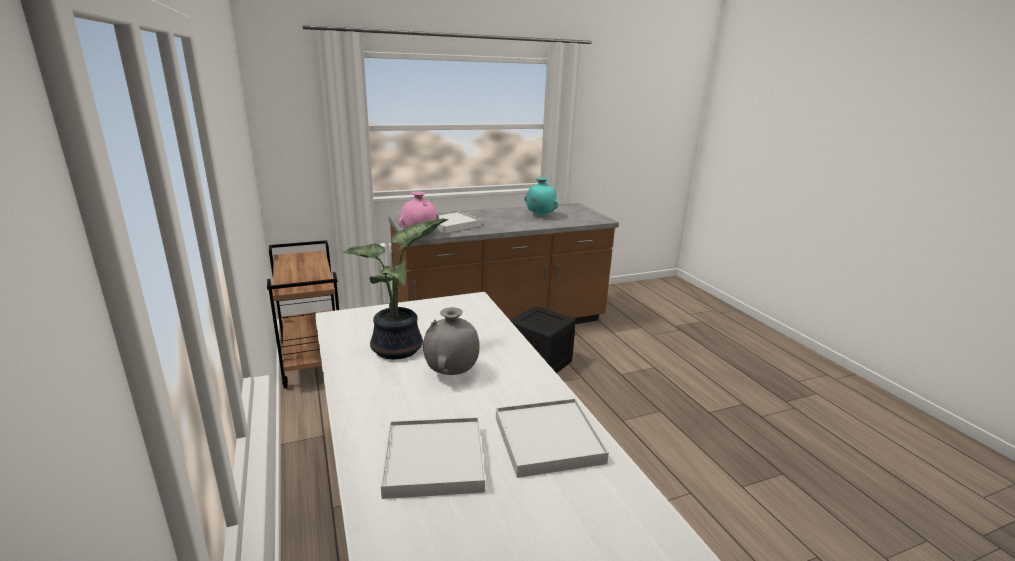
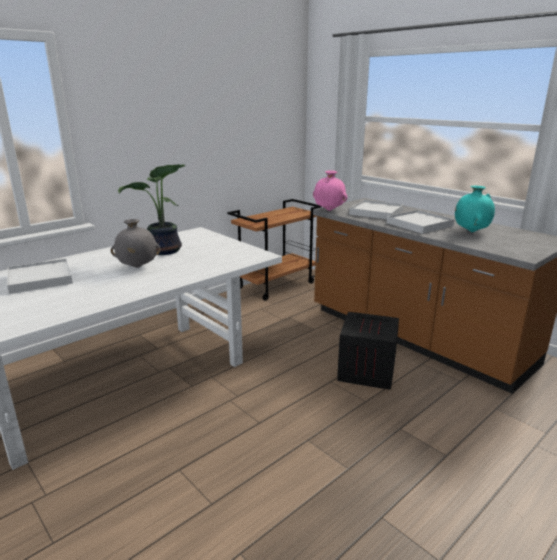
camera: 70 degrees right, 0 degrees up
white tray [496,398,609,478] -> white tray moved to [387,210,455,234]

